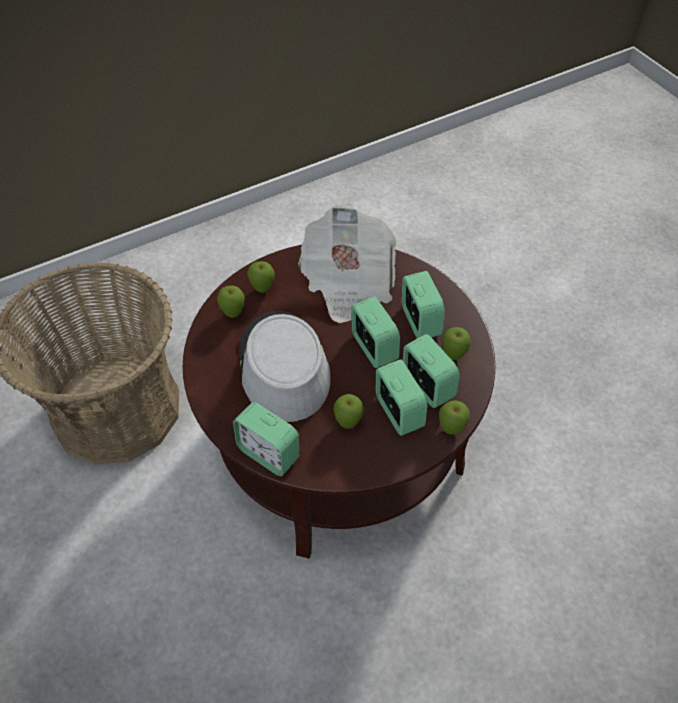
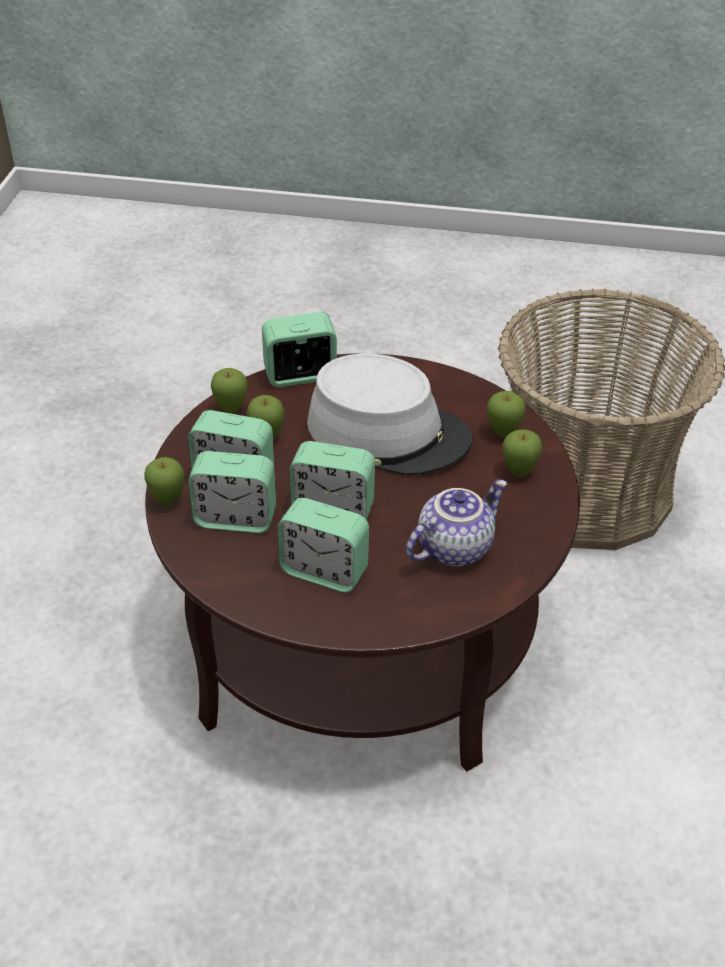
camera: 130 degrees right, 10 degrees down
newspaper [298,204,396,323] -> teapot [406,480,507,566]
apple [442,327,471,360] -> apple moved to [211,368,248,414]

